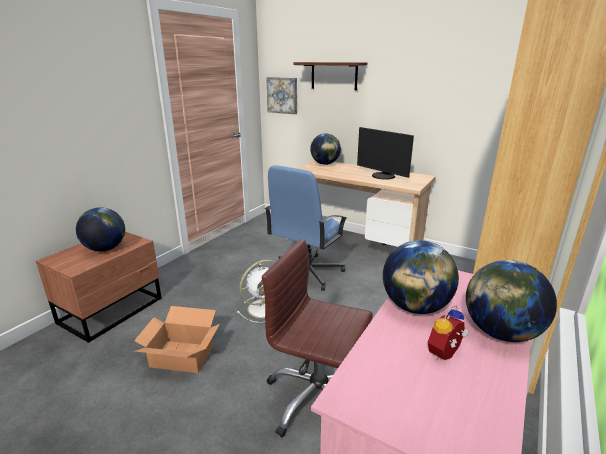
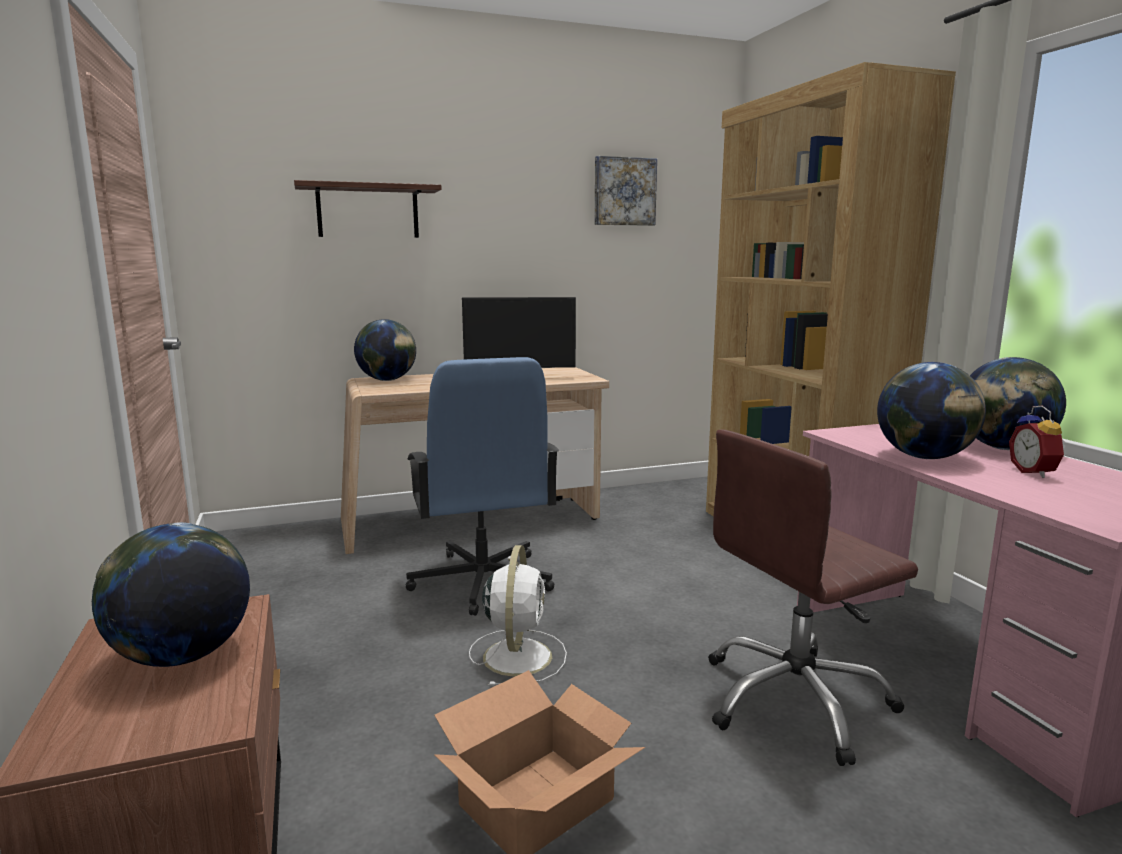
camera: 50 degrees left, 10 degrees down
picture [266,77,297,114] -> picture moved to [594,156,657,226]

